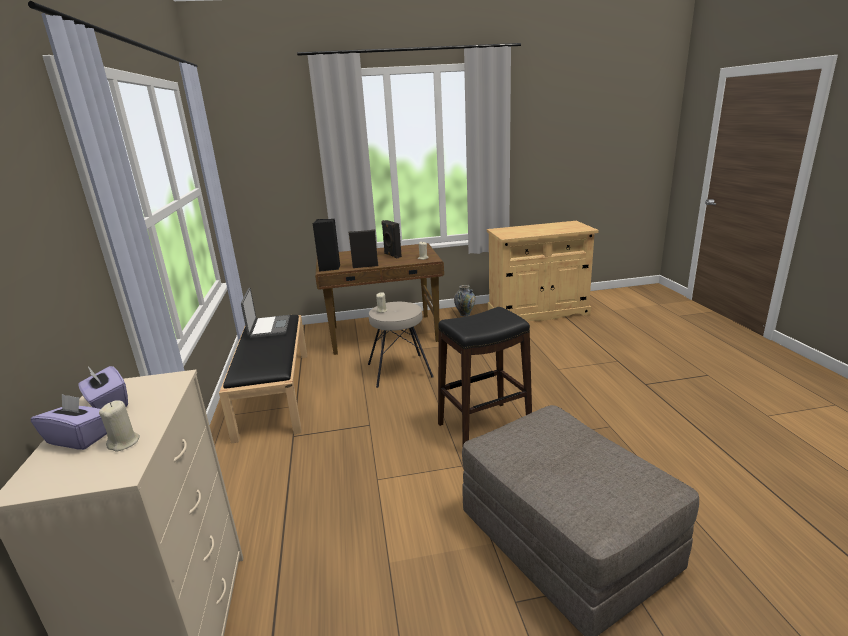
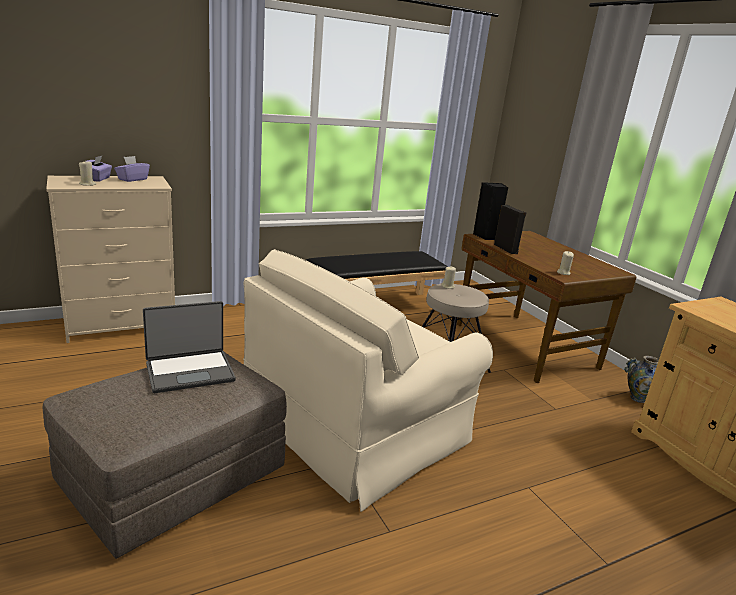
camera: 70 degrees right, 0 degrees up
laptop [241,288,290,339] -> laptop moved to [143,301,236,393]
black speaker [381,220,402,258] -> none
black stool [438,307,532,445] -> beige armchair [243,249,493,512]

